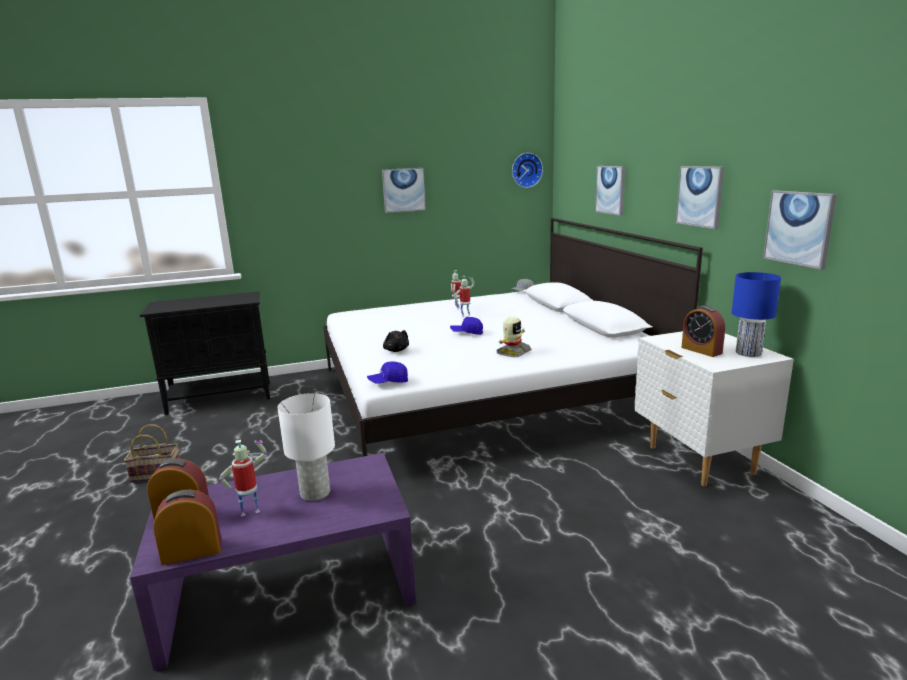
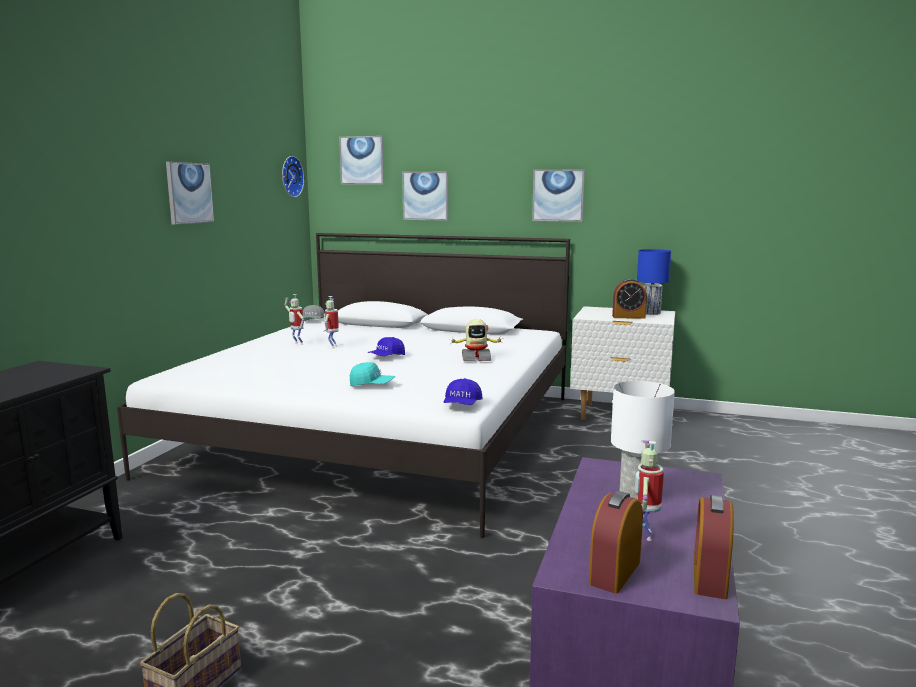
camera: 55 degrees left, 5 degrees down
black plush toy [383,330,409,352] -> turquoise cap [350,362,395,386]
toy robot [496,316,532,357] -> toy robot turned 105 degrees clockwise [450,319,503,361]
picture [763,190,837,270] -> picture moved to [339,136,384,185]

